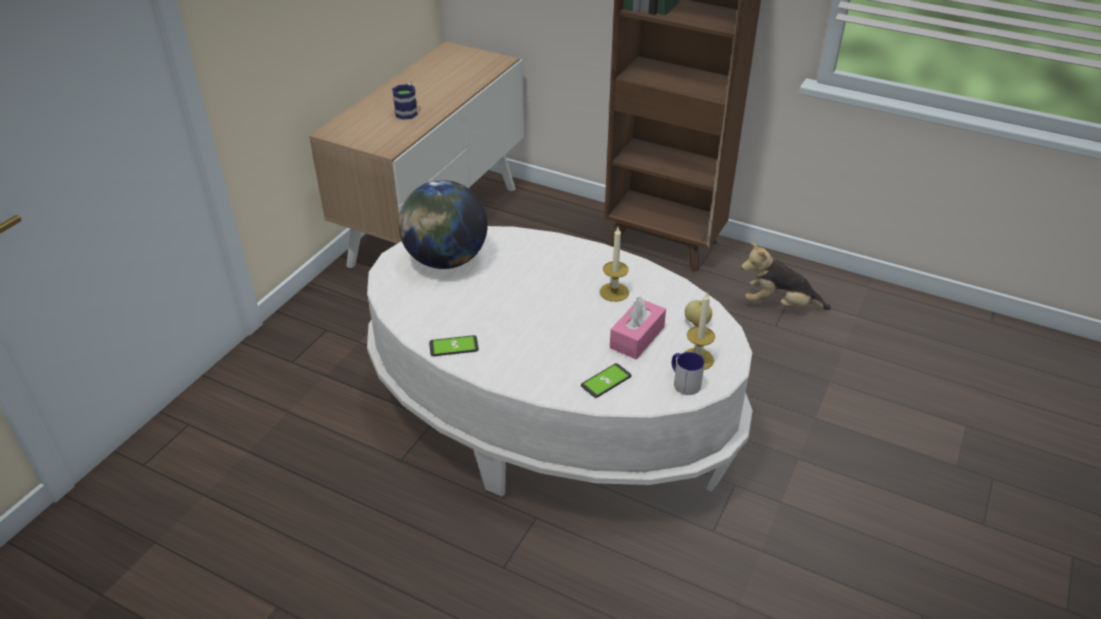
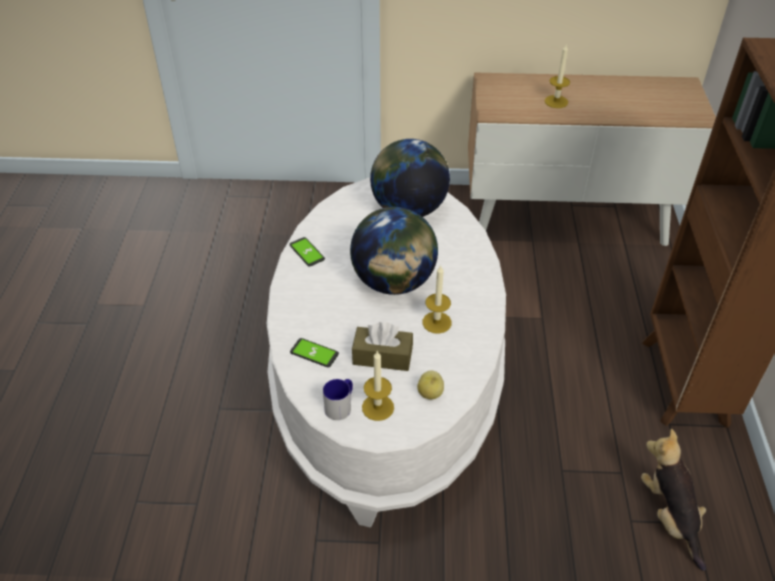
camera: 65 degrees right, 5 degrees up
mug [392,83,418,120] -> candle [545,43,570,108]
pink tissue box [610,297,666,359] -> brown tissue box [352,322,413,371]
none -> globe [350,207,438,295]

